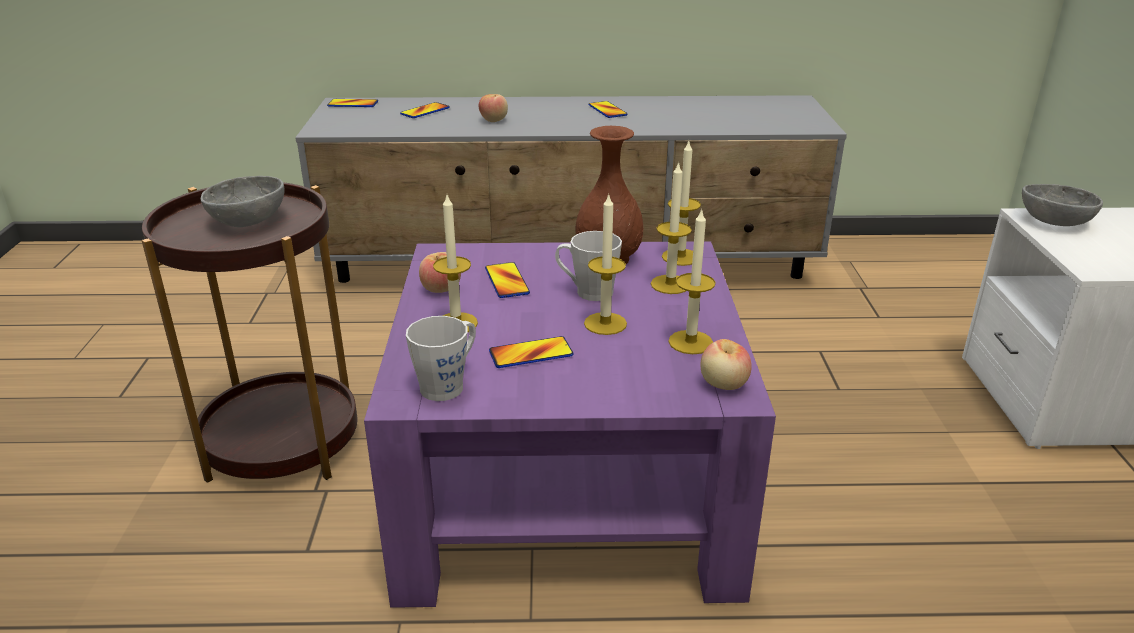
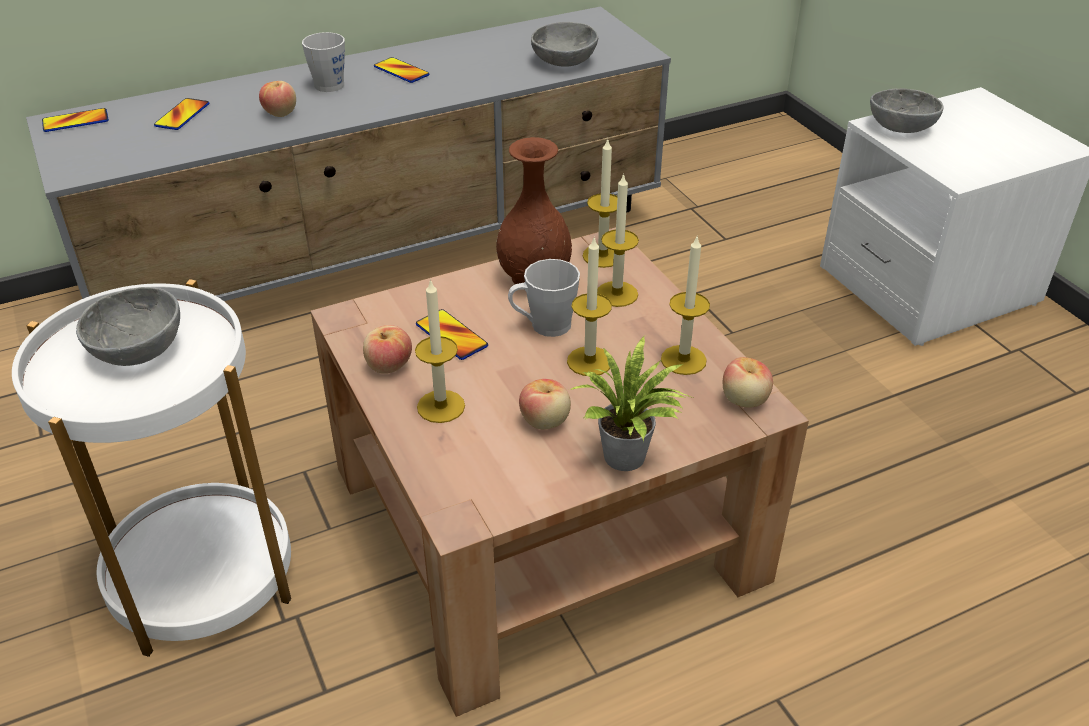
camera: 25 degrees left, 10 degrees up
brown side table [142,182,357,483] -> white side table [12,279,291,657]
purple coffee table [364,241,776,608] -> brown coffee table [311,227,809,717]
grey mug [406,316,476,401] -> grey mug moved to [302,32,345,92]
phone [489,336,573,368] -> apple [519,379,571,429]
none -> grey bowl [531,22,598,67]
none -> potted plant [570,336,693,471]

